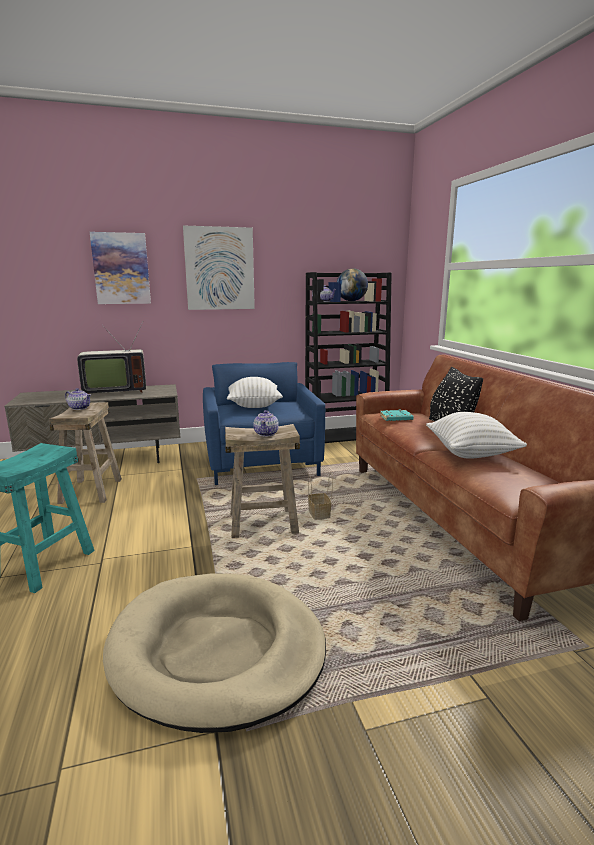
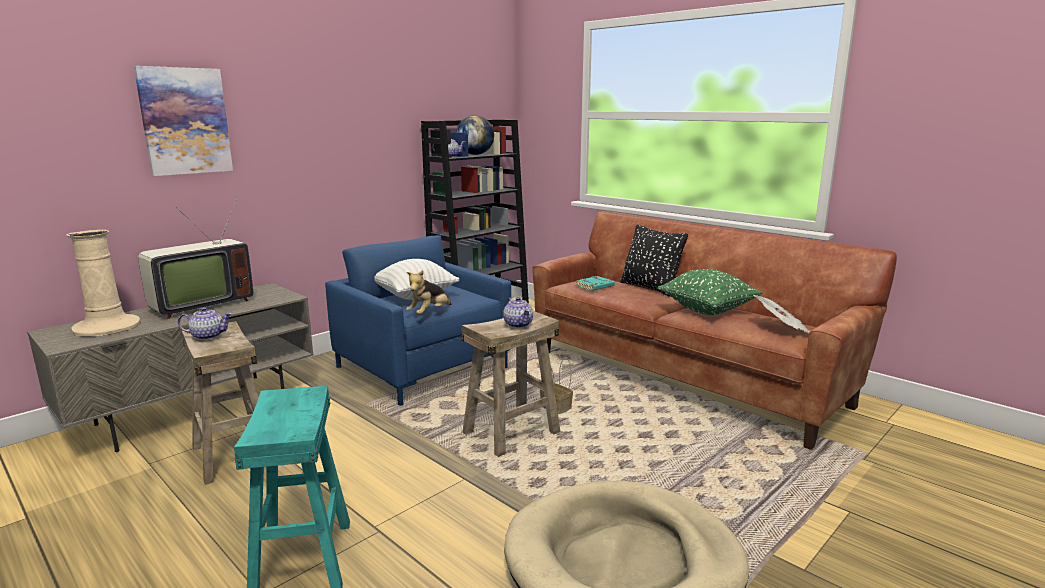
camera: 30 degrees left, 0 degrees up
picture [183,226,255,310] -> none
white pillow [426,412,527,459] -> green pillow [657,269,763,315]
none -> beige vase [67,230,141,337]
none -> plush toy [406,270,451,315]
none -> newspaper [754,295,810,333]

